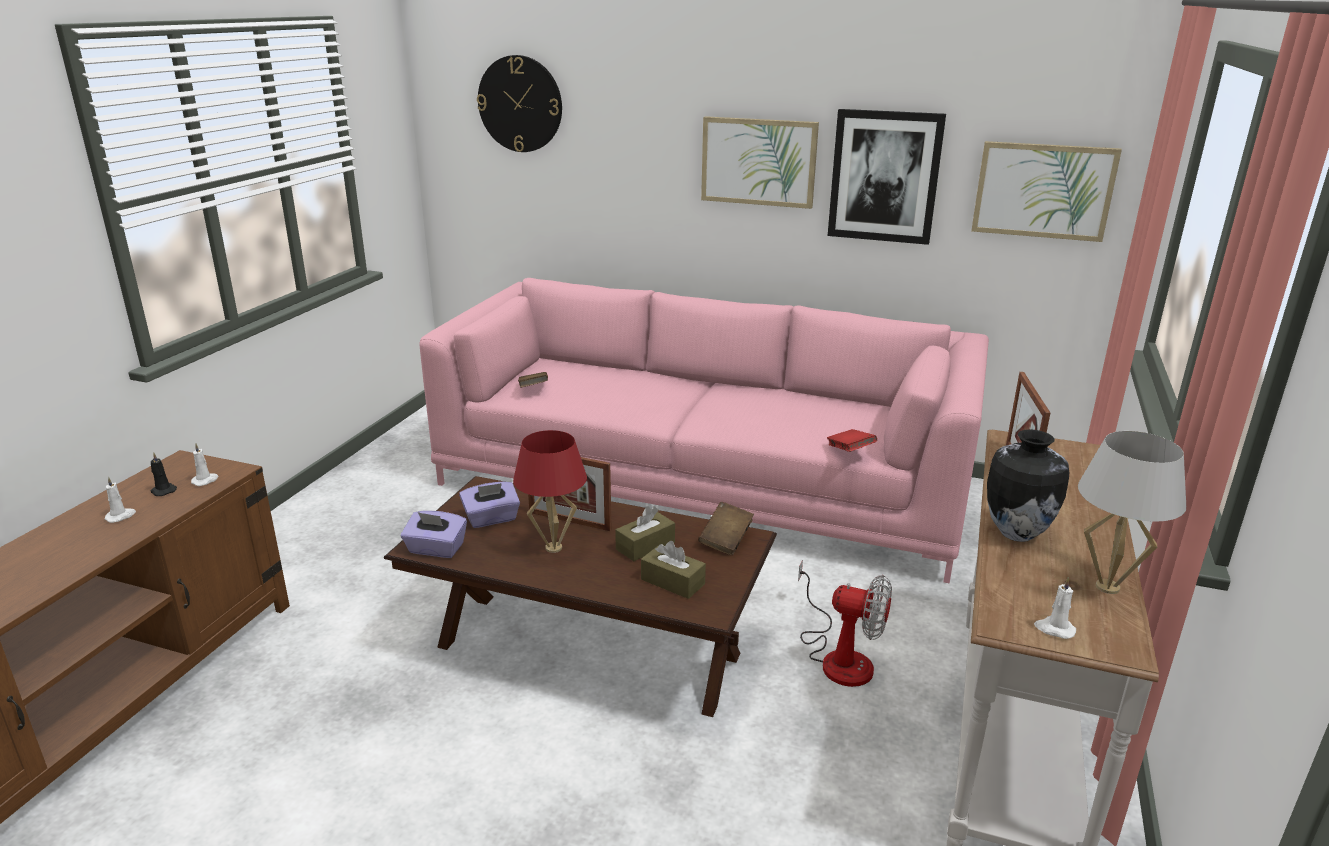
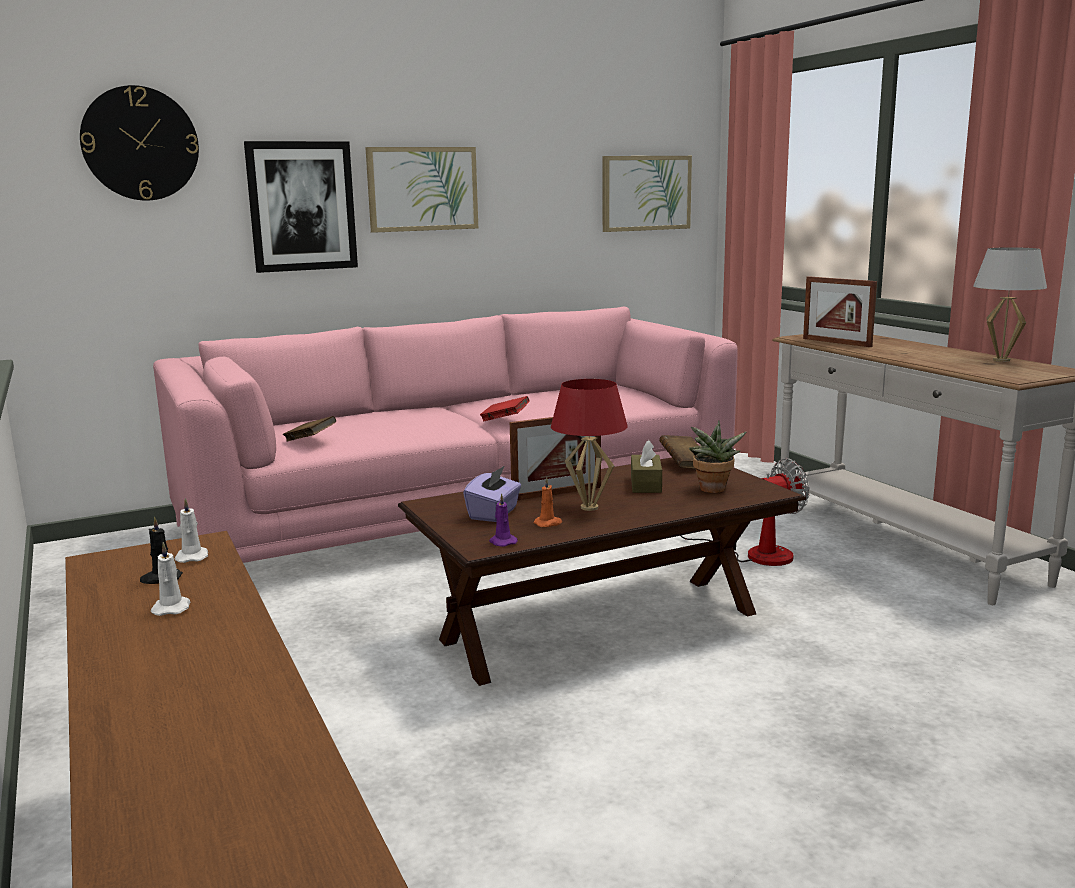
camera: 45 degrees left, 10 degrees down
purple tissue box [401,511,467,558] -> purple candle [489,493,517,547]
brown tissue box [641,541,706,599] -> potted plant [689,420,746,493]
red book [827,429,877,452] -> red book moved to [480,396,530,422]
picture [828,109,946,245] -> picture moved to [244,141,358,273]
vase [987,429,1069,542] -> none
white candle [1034,577,1076,639] -> none
none -> orange candle [534,477,562,527]

